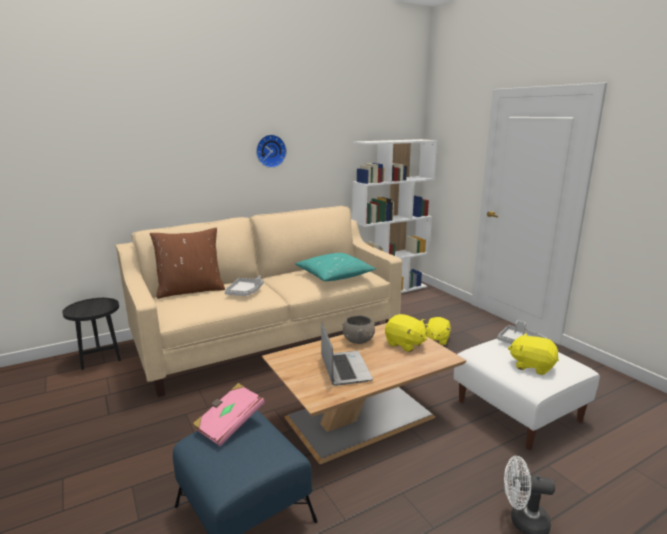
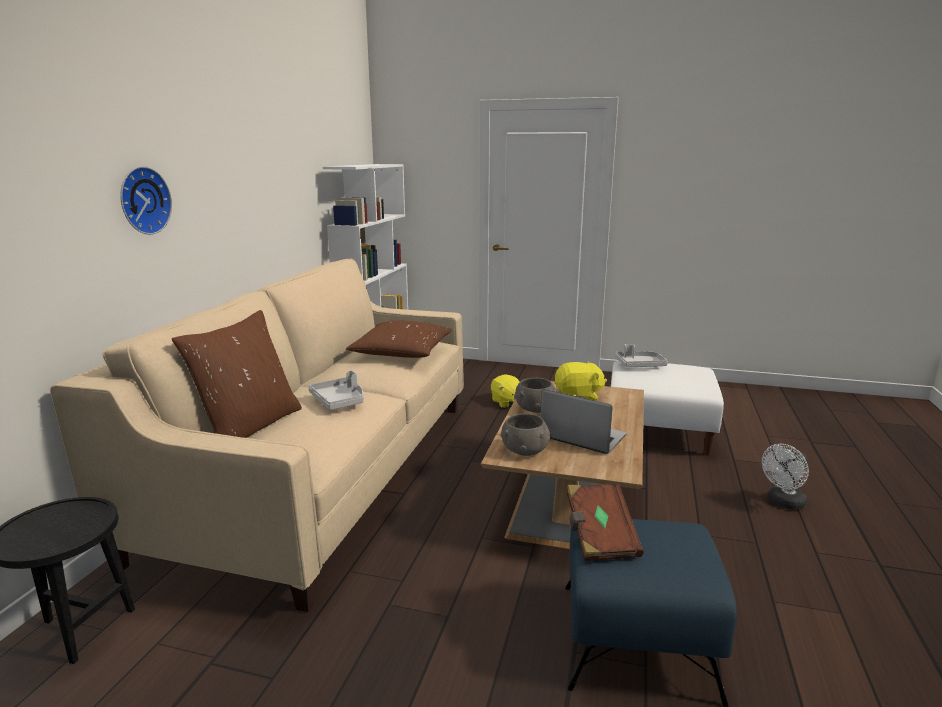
camera: 45 degrees left, 0 degrees up
pink book [192,383,265,446] -> brown book [567,484,644,561]
wall clock [256,134,287,168] -> wall clock moved to [120,166,172,235]
turquoise pillow [295,253,376,281] -> brown pillow [346,320,453,358]
yellow plush toy [508,333,559,375] -> none
none -> grey bowl [500,414,551,456]

